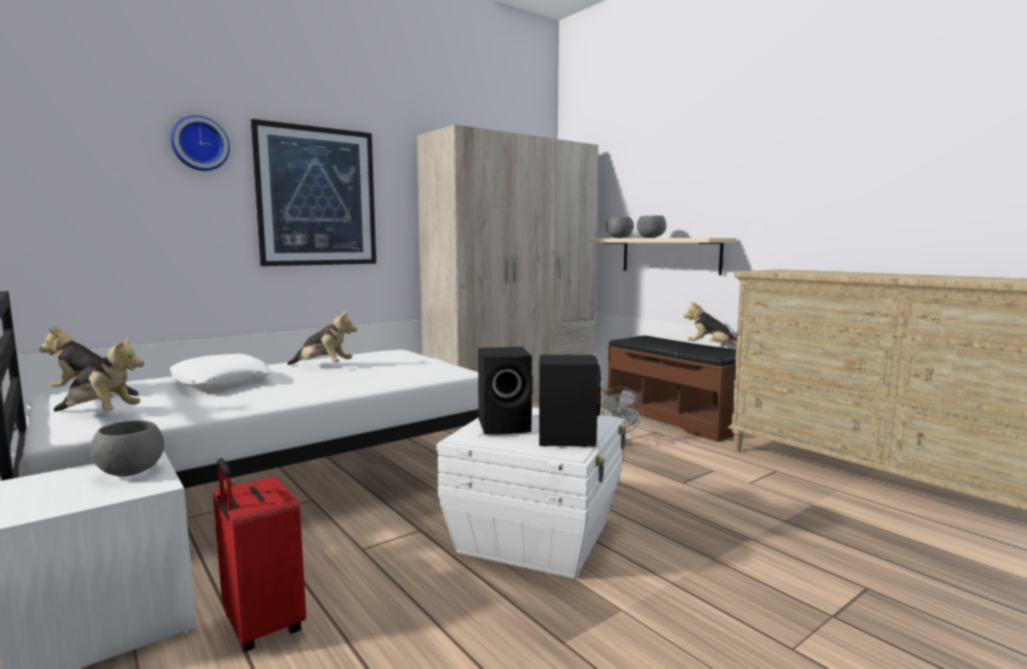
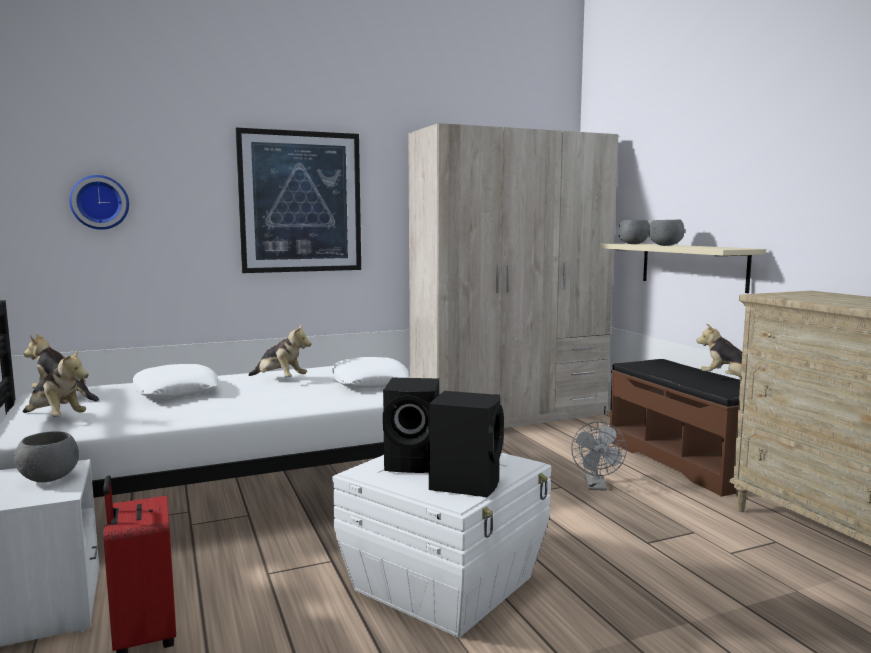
camera: 15 degrees right, 0 degrees up
wall clock [170,115,230,171] -> wall clock moved to [69,175,129,230]
none -> white pillow [333,357,409,388]

